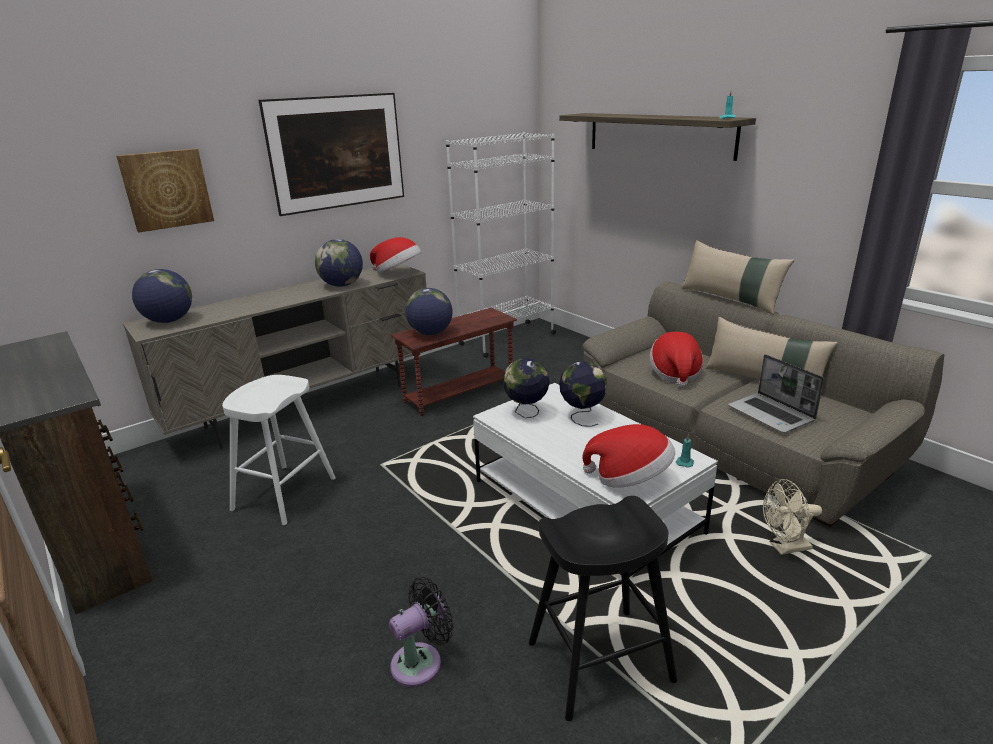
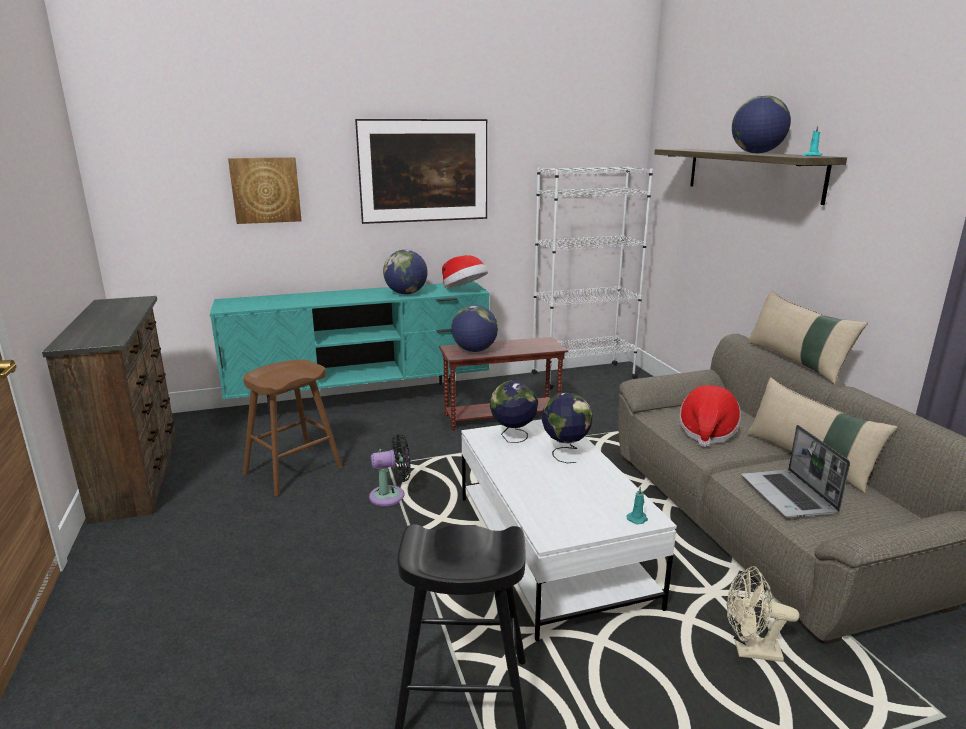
camera: 20 degrees right, 5 degrees down
beige tv stand [123,264,429,449] -> turquoise tv stand [210,281,490,422]
globe [132,269,192,323] -> globe moved to [732,95,791,153]
white stool [222,375,336,525] -> brown stool [243,360,343,496]
black fan [389,577,454,687] -> black fan moved to [369,434,411,506]
hat [582,424,675,488] -> none

